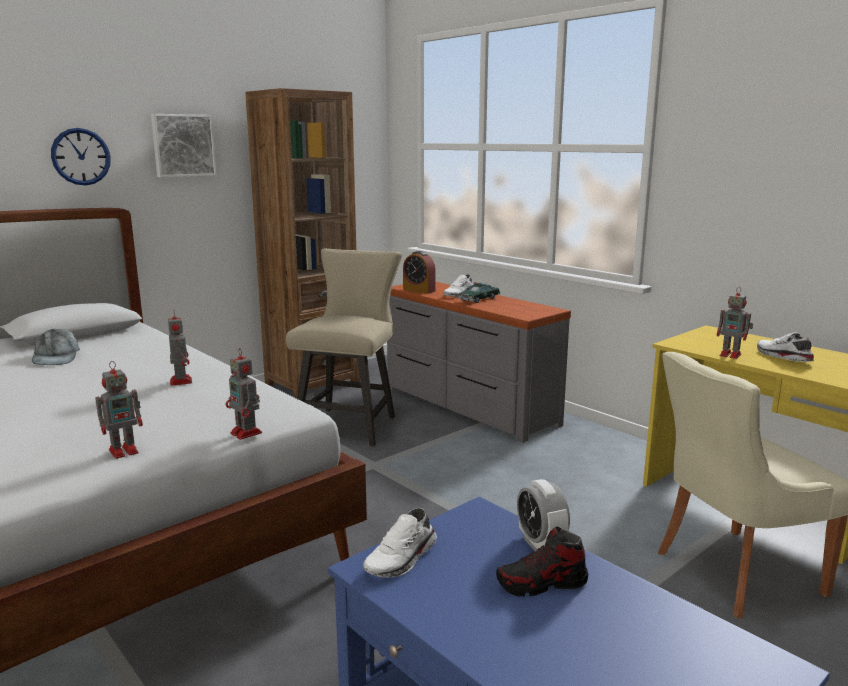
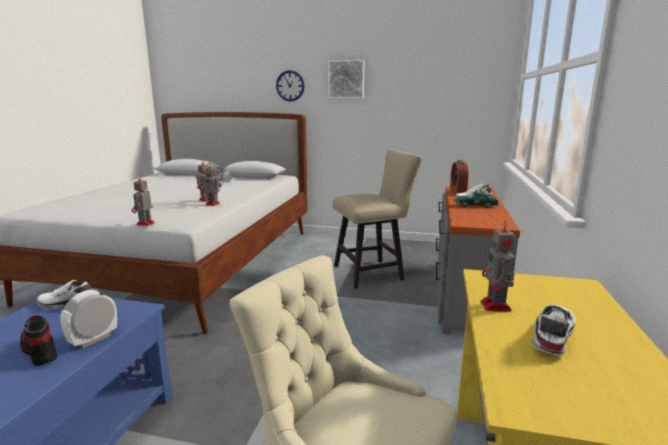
camera: 55 degrees right, 0 degrees up
toy robot [95,361,143,459] -> toy robot moved to [202,163,221,206]
brown bookcase [245,88,360,399] -> none

